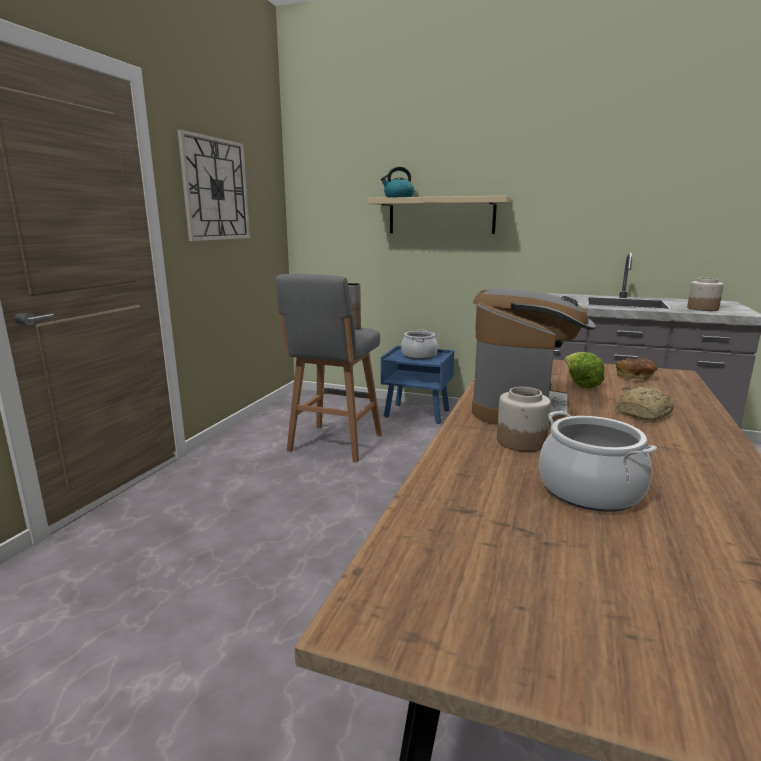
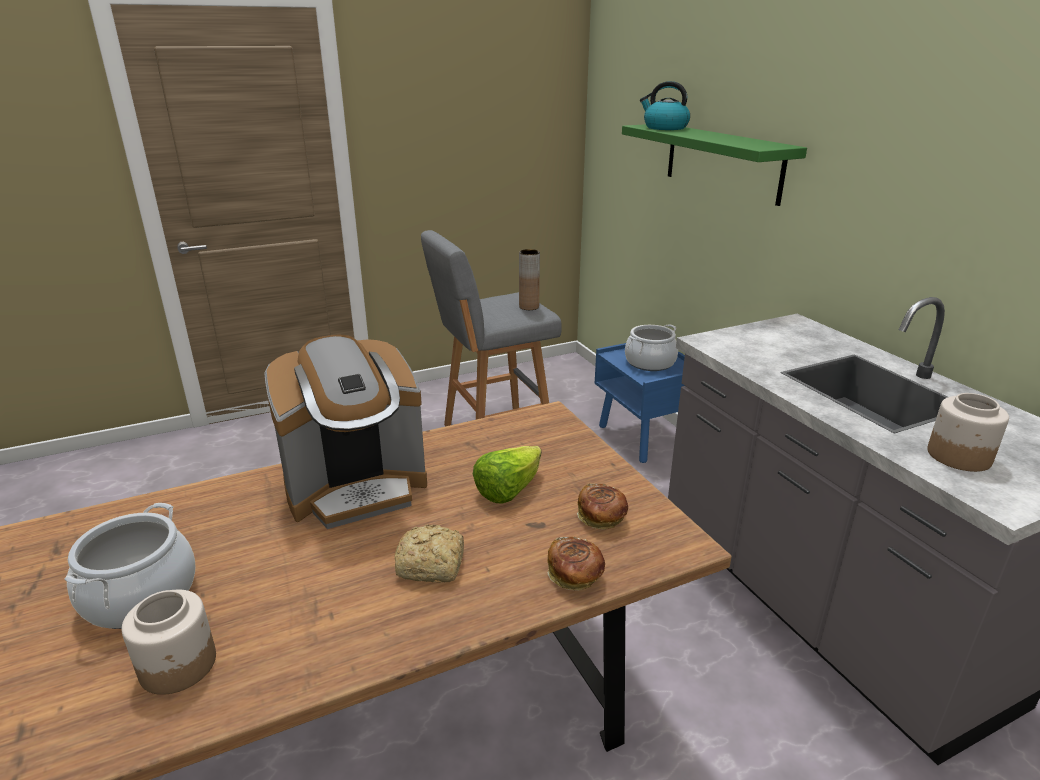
camera: 45 degrees right, 10 degrees up
wall clock [178,130,250,241] -> none
beige shelf [367,196,511,234] -> green shelf [622,124,807,206]
jar [497,387,551,452] -> jar moved to [122,590,216,695]
none -> bread [547,537,605,591]

